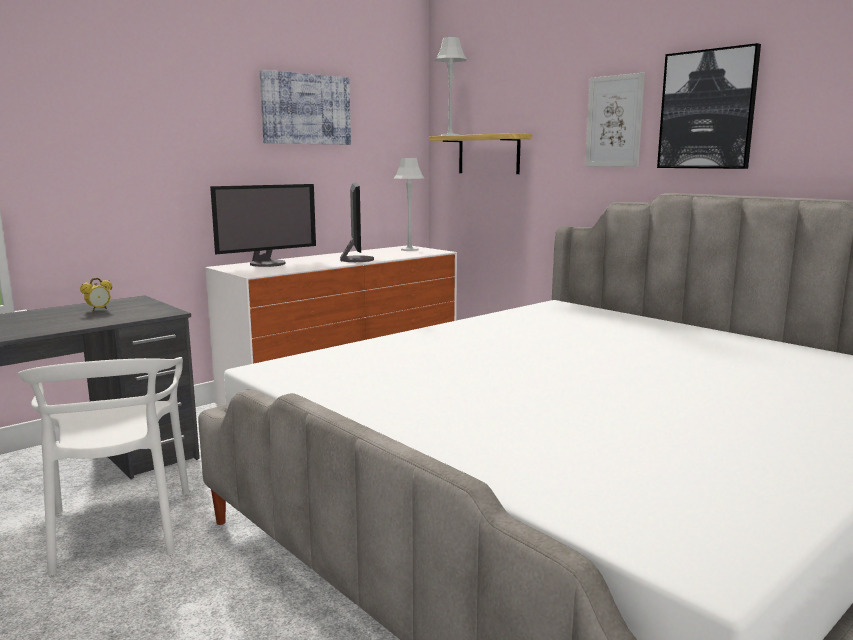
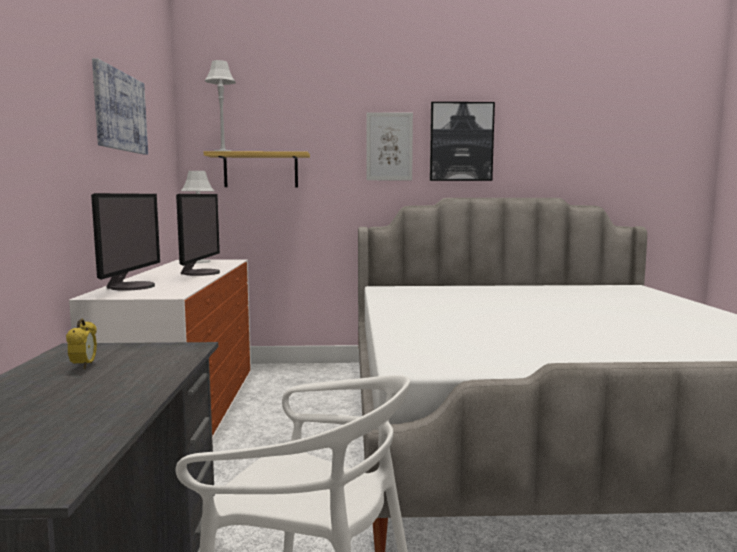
camera: 50 degrees left, 5 degrees down
monitor [340,182,374,262] -> monitor turned 60 degrees clockwise [176,194,220,276]

